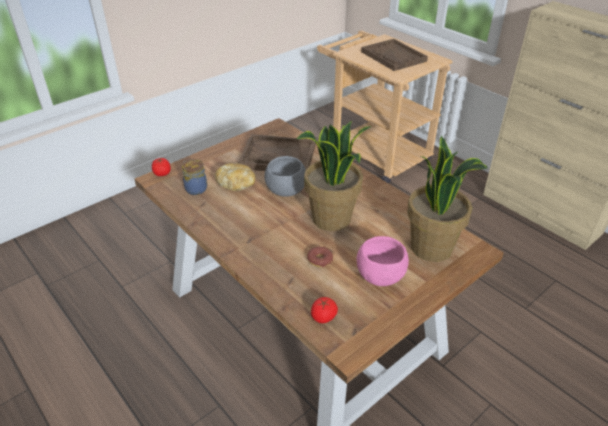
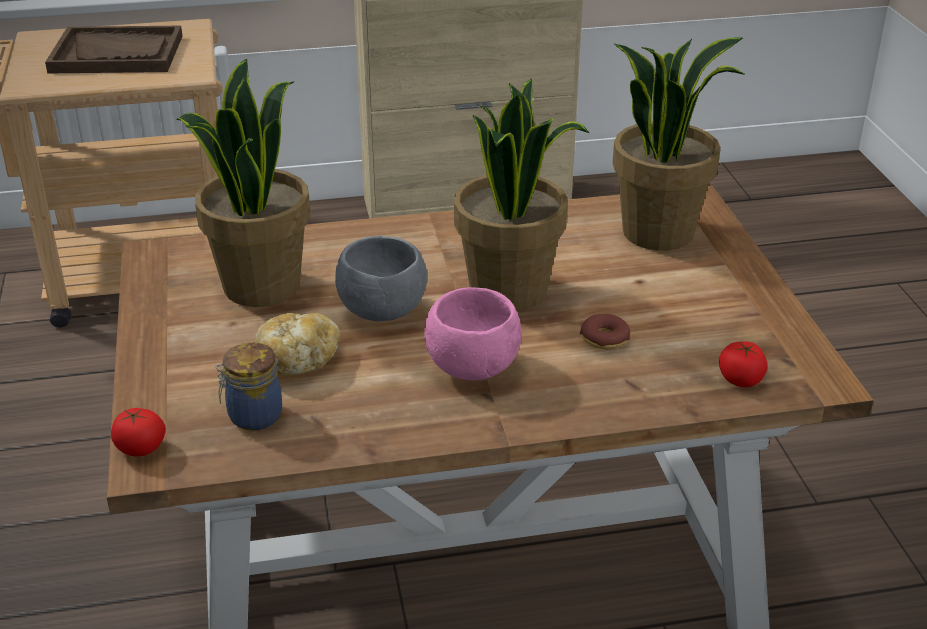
camera: 60 degrees left, 5 degrees down
brown tray [238,134,315,171] -> potted plant [176,59,311,307]
pink bowl [357,236,409,286] -> pink bowl moved to [425,287,522,381]

